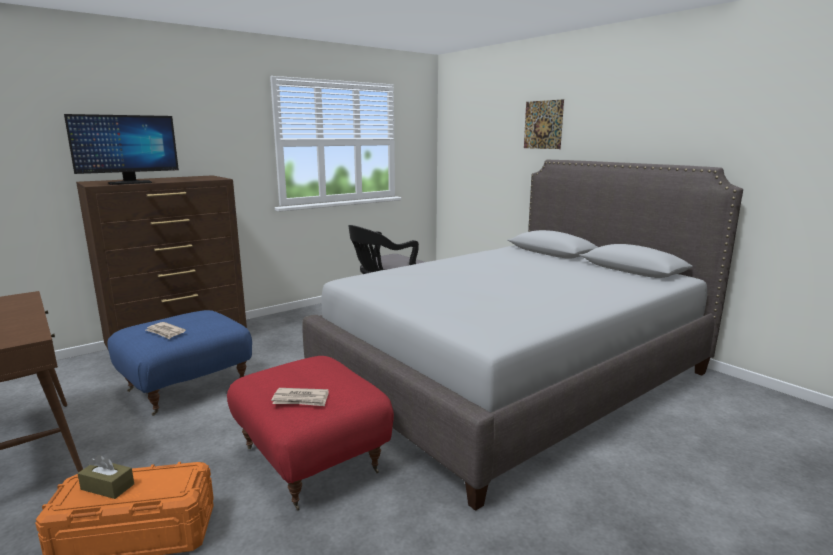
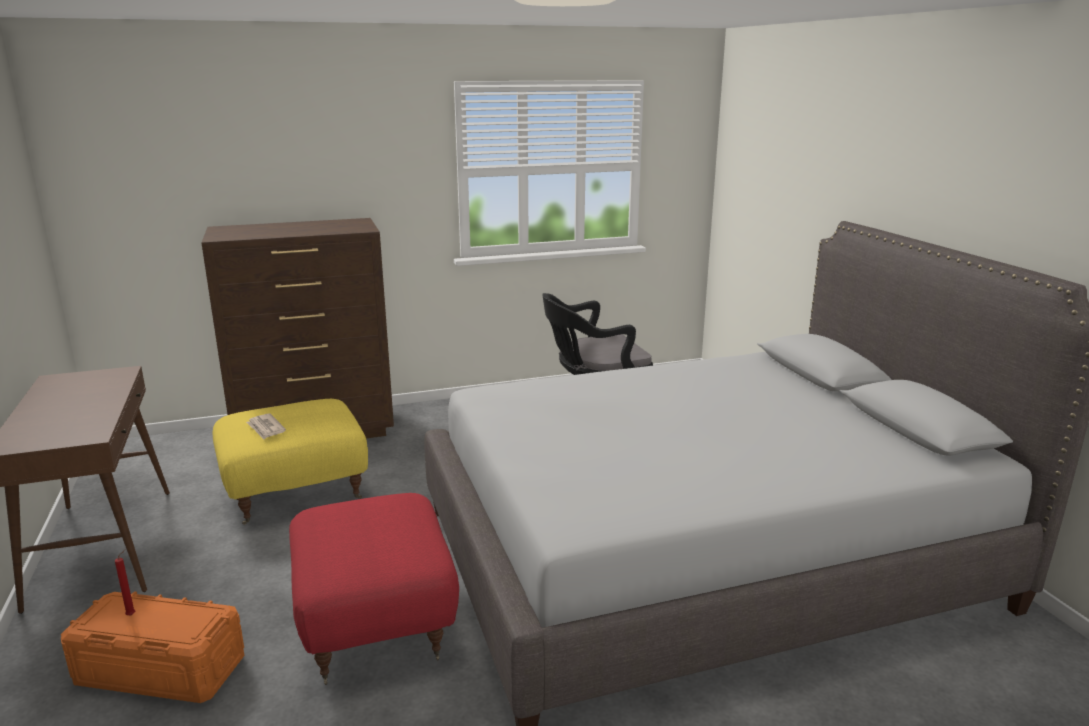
camera: 20 degrees right, 5 degrees up
monitor [64,114,179,185] -> none
brown tissue box [77,455,134,499] -> red candle [115,550,135,616]
blue ottoman [107,310,252,416] -> yellow ottoman [213,399,368,525]
newspaper [271,388,329,406] -> none
picture [524,99,564,149] -> none

